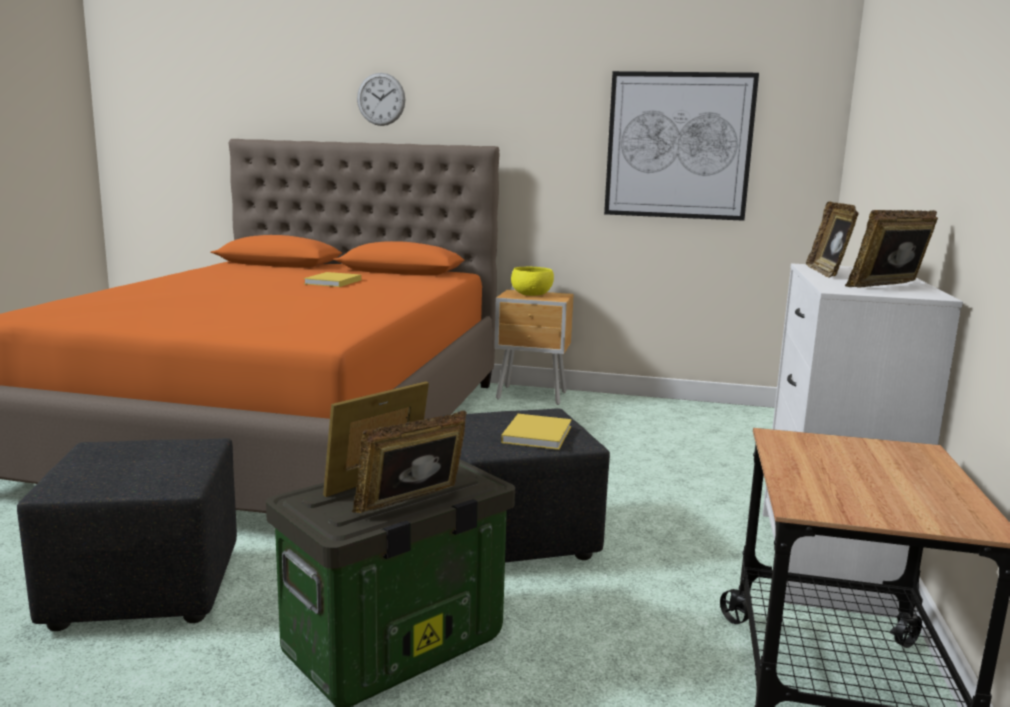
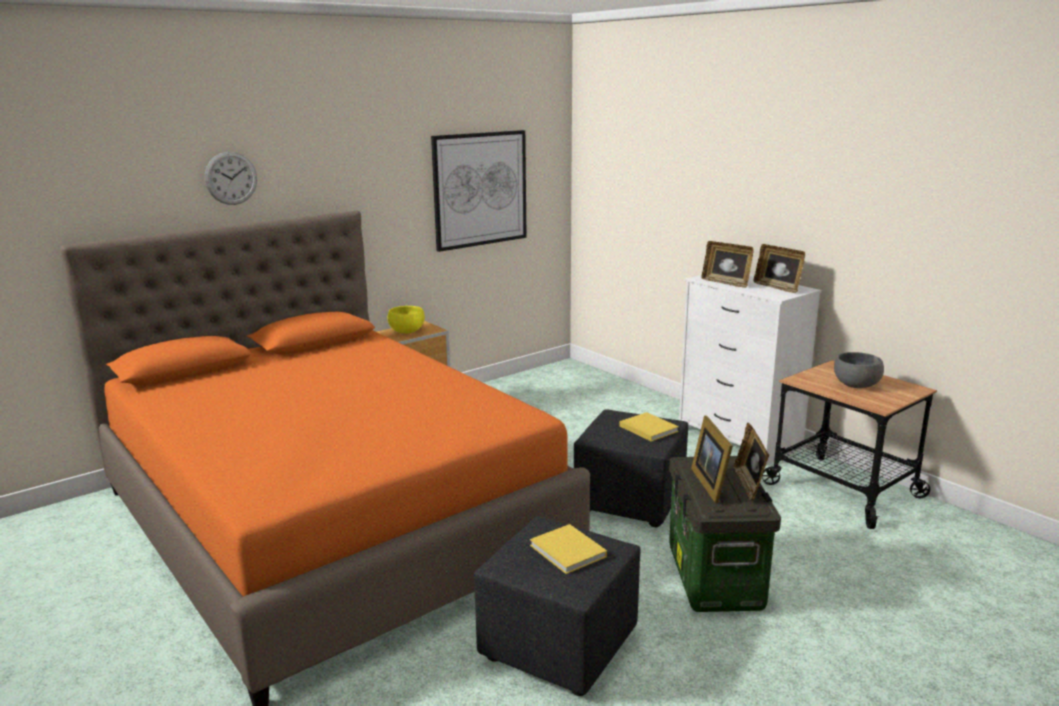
camera: 50 degrees left, 5 degrees up
yellow book [303,272,361,287] -> yellow book moved to [530,524,607,574]
picture frame [845,210,938,288] -> picture frame turned 45 degrees counterclockwise [753,244,805,293]
none -> grey bowl [834,352,884,388]

